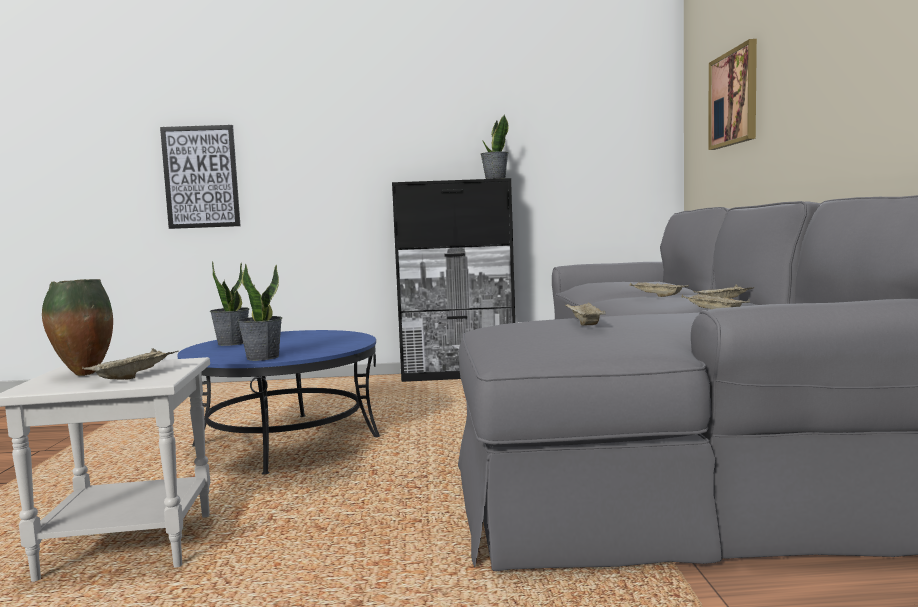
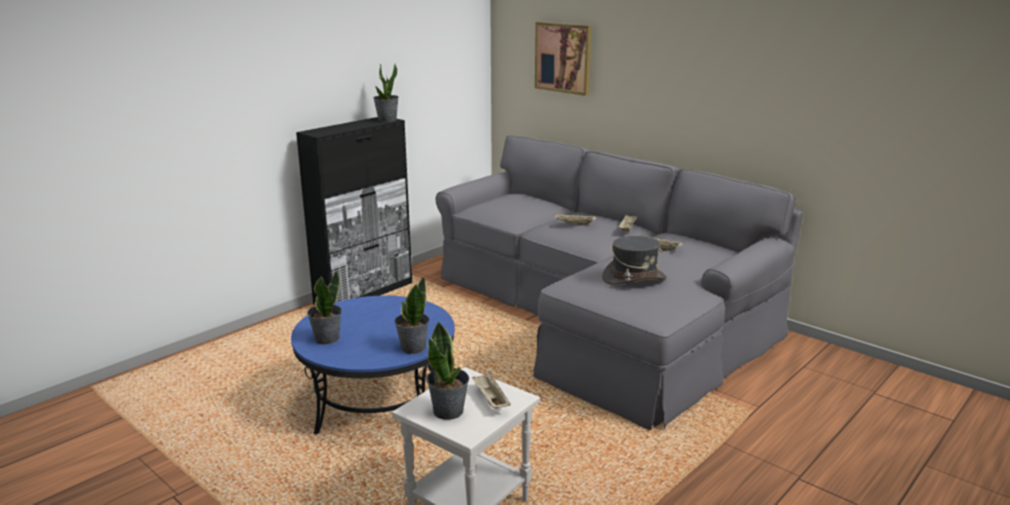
camera: 45 degrees left, 15 degrees up
vase [42,279,113,376] -> potted plant [426,321,469,420]
picture [160,125,240,229] -> none
beige tray [565,302,606,326] -> grey hat [602,236,667,284]

